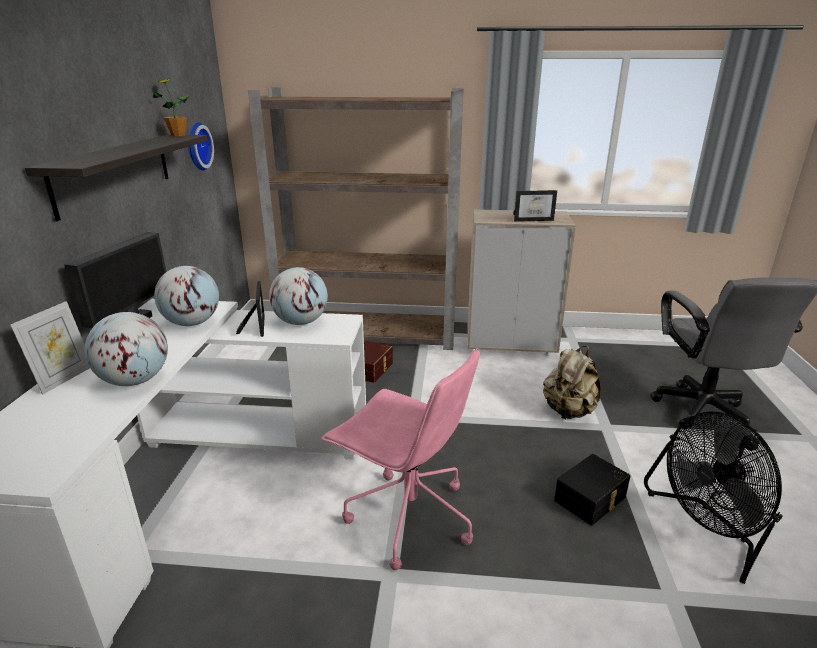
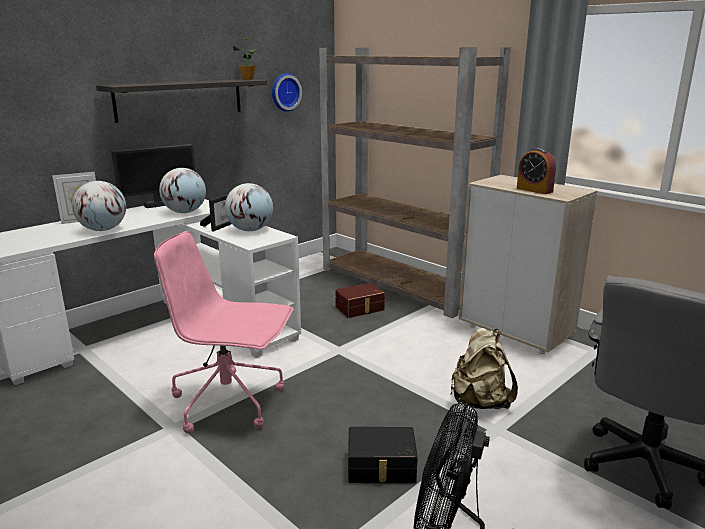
camera: 40 degrees right, 5 degrees down
pink office chair [321,348,480,570] -> pink office chair turned 120 degrees clockwise [154,231,293,434]
picture frame [513,190,557,222] -> alarm clock [517,148,556,194]

